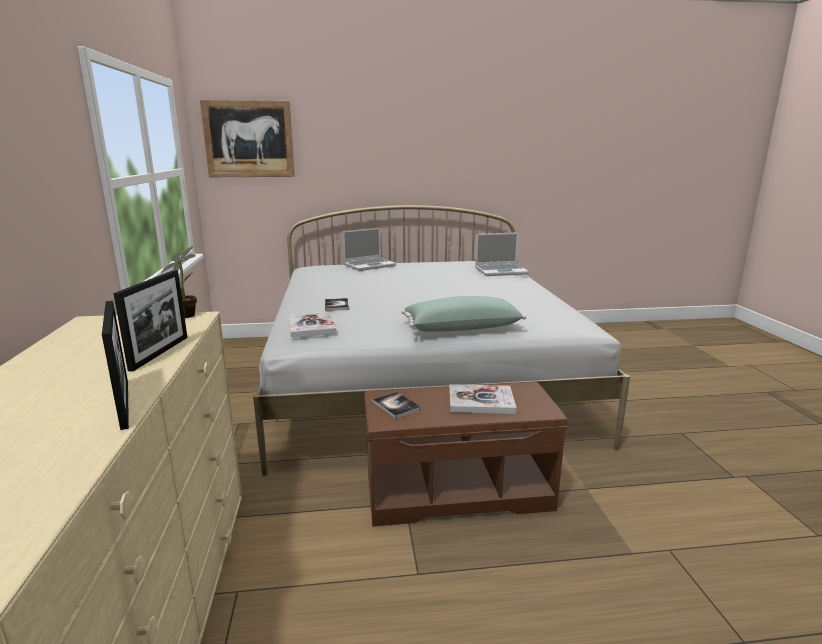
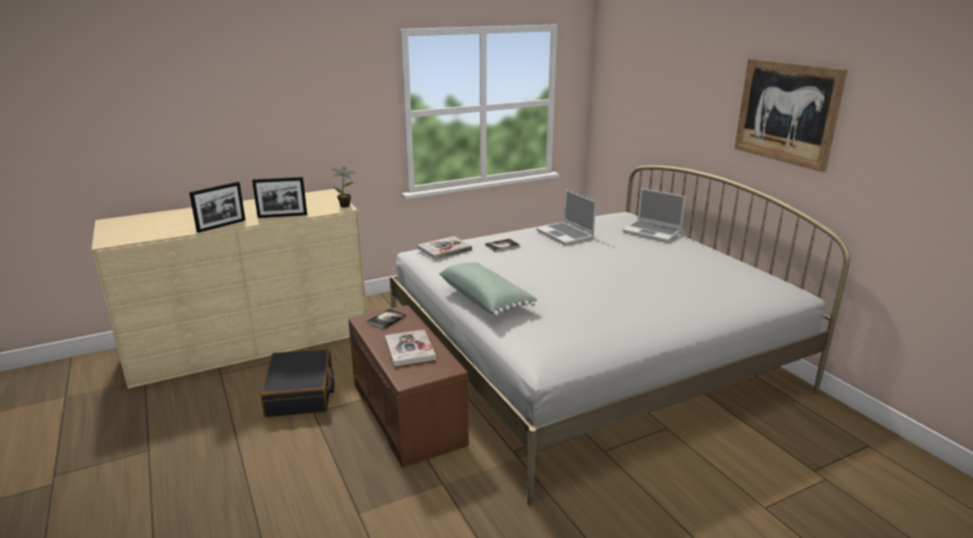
camera: 70 degrees right, 5 degrees up
picture [200,100,295,177] -> picture moved to [734,58,848,172]
laptop [475,232,529,276] -> laptop moved to [536,189,596,245]
none -> black suitcase [260,349,335,417]

